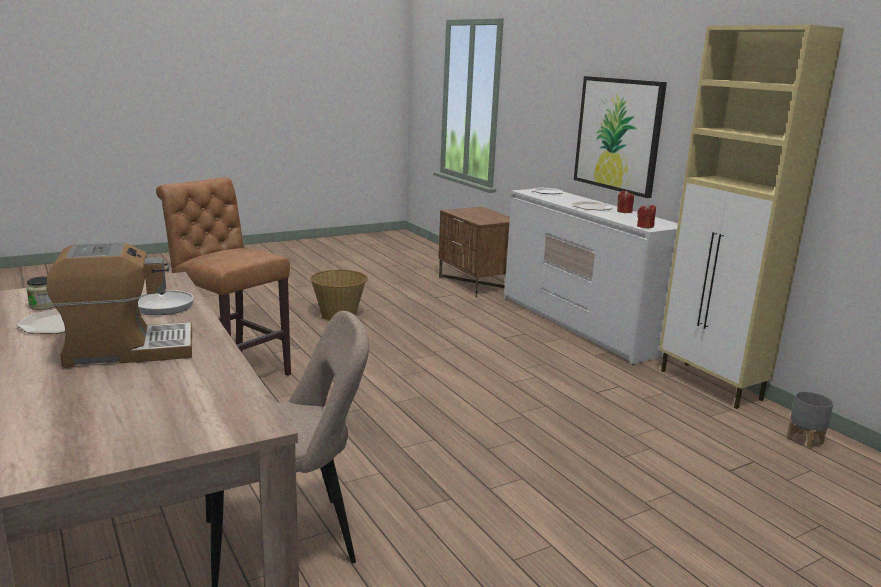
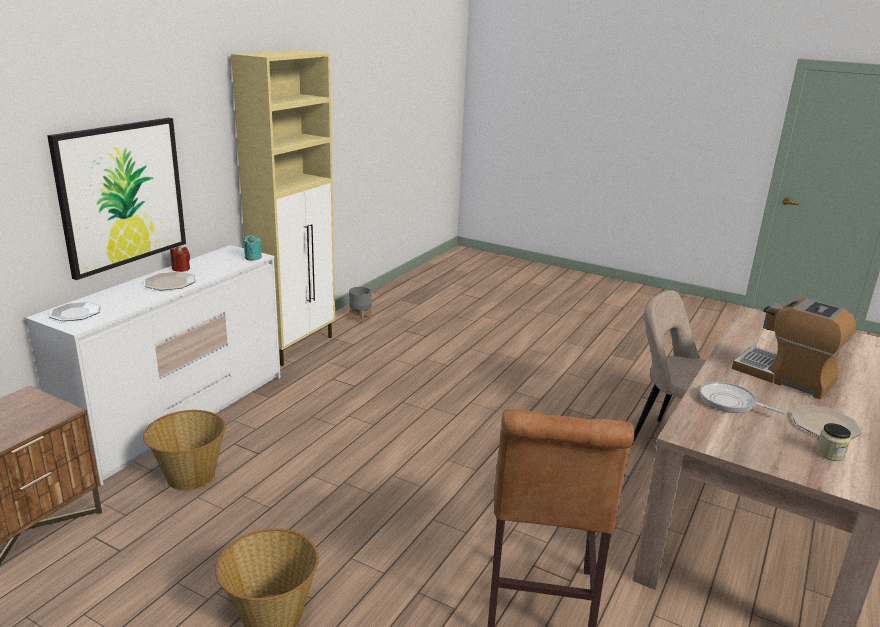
camera: 120 degrees left, 5 degrees up
red candle [637,204,656,228] -> turquoise candle [243,235,262,261]
none -> basket [143,410,226,491]

